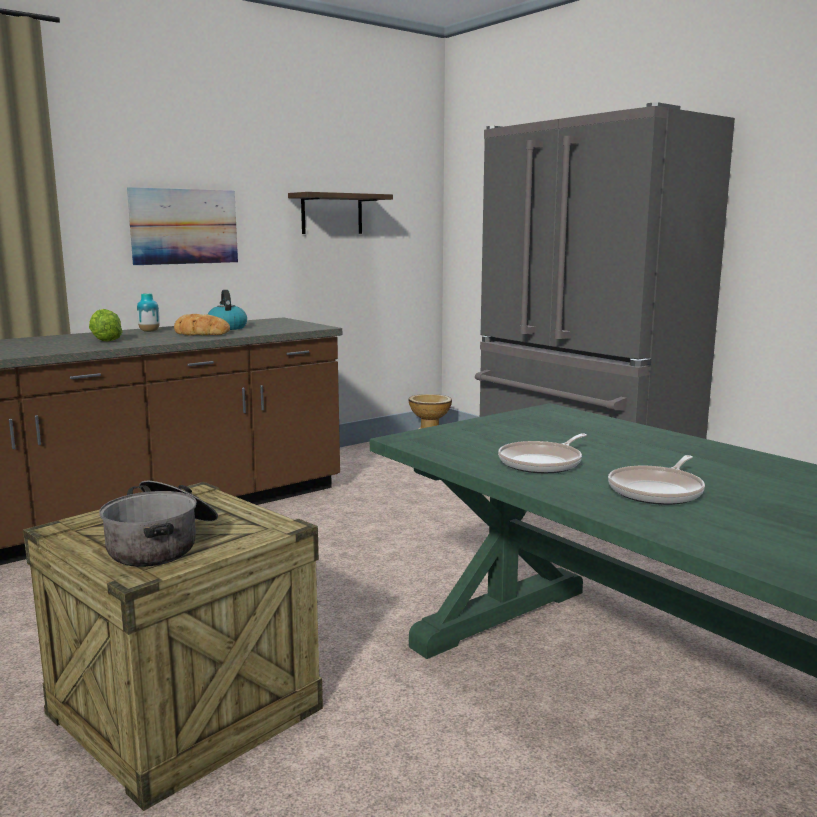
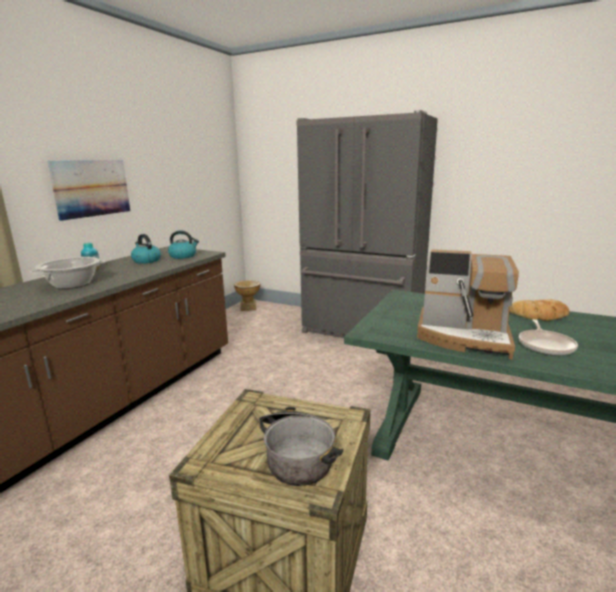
camera: 25 degrees left, 5 degrees up
lettuce [89,309,123,342] -> cooking pot [30,257,105,289]
bread [174,314,230,335] -> bread moved to [510,299,570,321]
shelf [288,192,393,234] -> none
frying pan [498,433,587,473] -> coffee machine [417,249,519,359]
none -> kettle [168,230,199,259]

